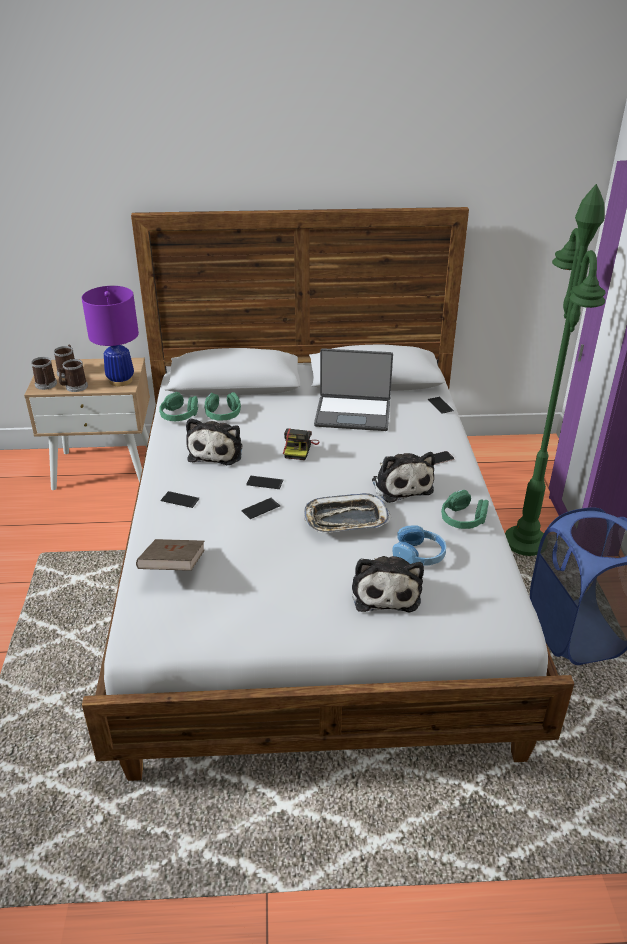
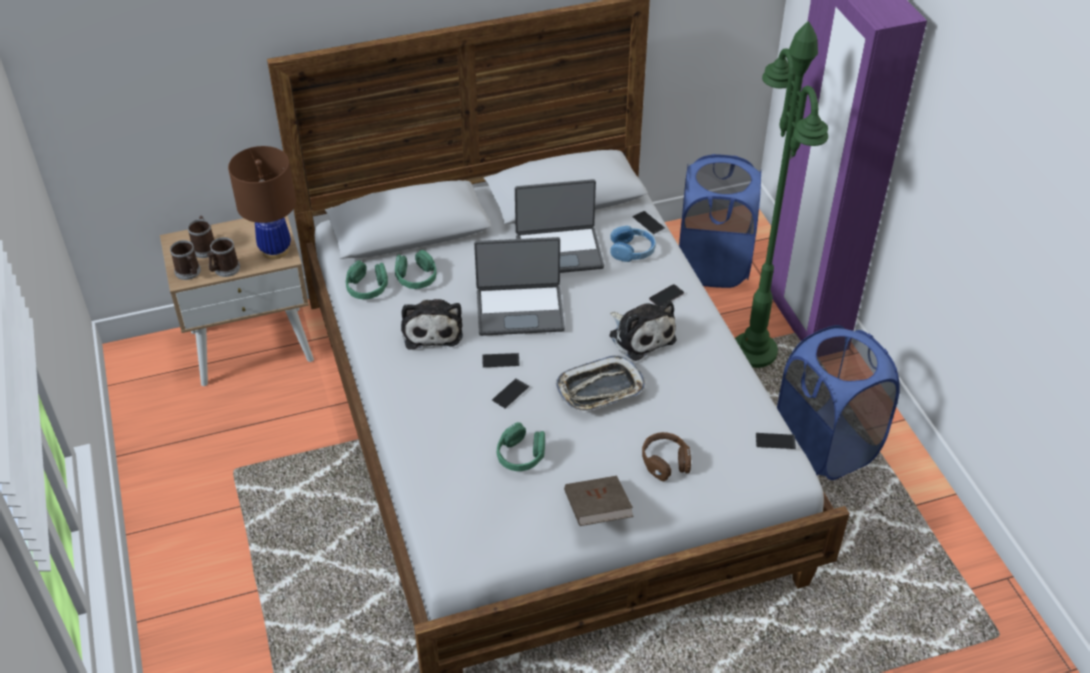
camera: 15 degrees left, 10 degrees up
purple table lamp [82,286,139,386] -> brown table lamp [228,146,296,259]
brown book [136,539,205,571] -> brown book moved to [564,476,634,526]
phone [161,491,200,508] -> phone moved to [756,433,796,449]
camera [283,428,319,460] -> laptop [474,237,565,336]
plush toy [352,556,424,612] -> brown headphones [642,432,691,482]
blue headphones [392,526,446,565] -> blue headphones moved to [610,226,656,262]
green headphones [441,490,489,529] -> green headphones moved to [497,422,545,471]
none -> blue laundry basket [679,154,761,288]

